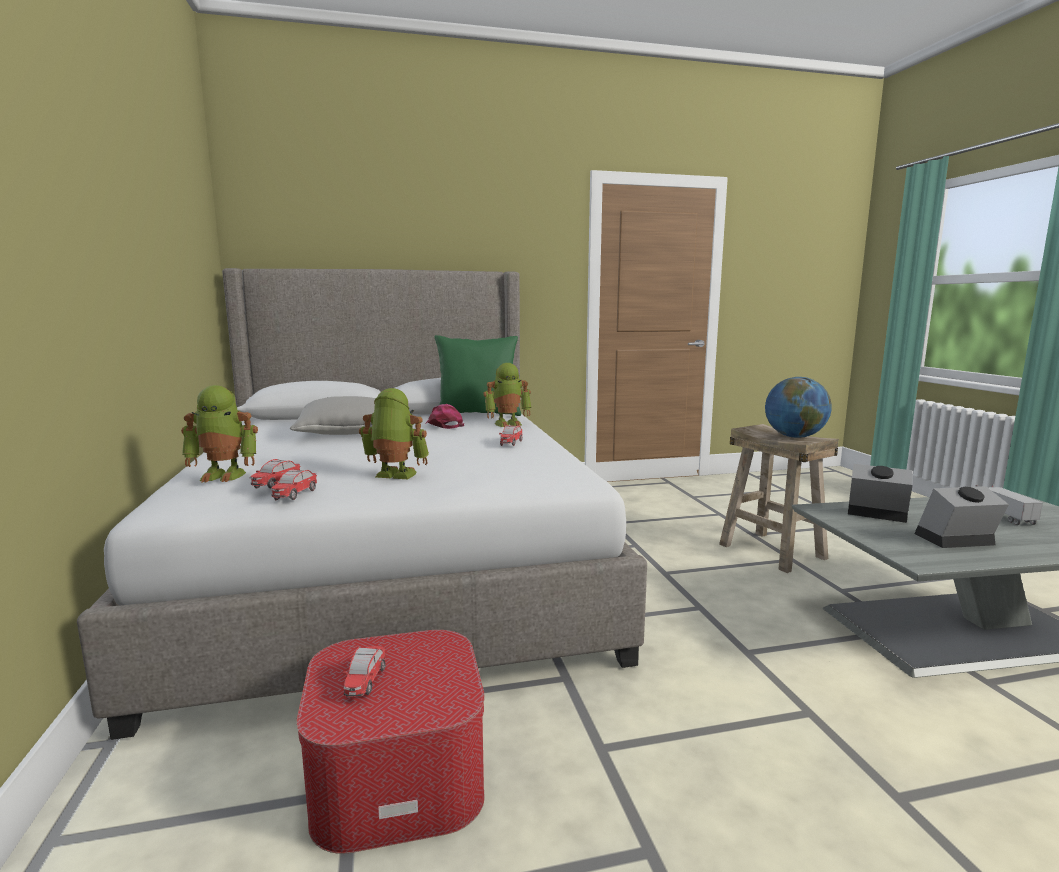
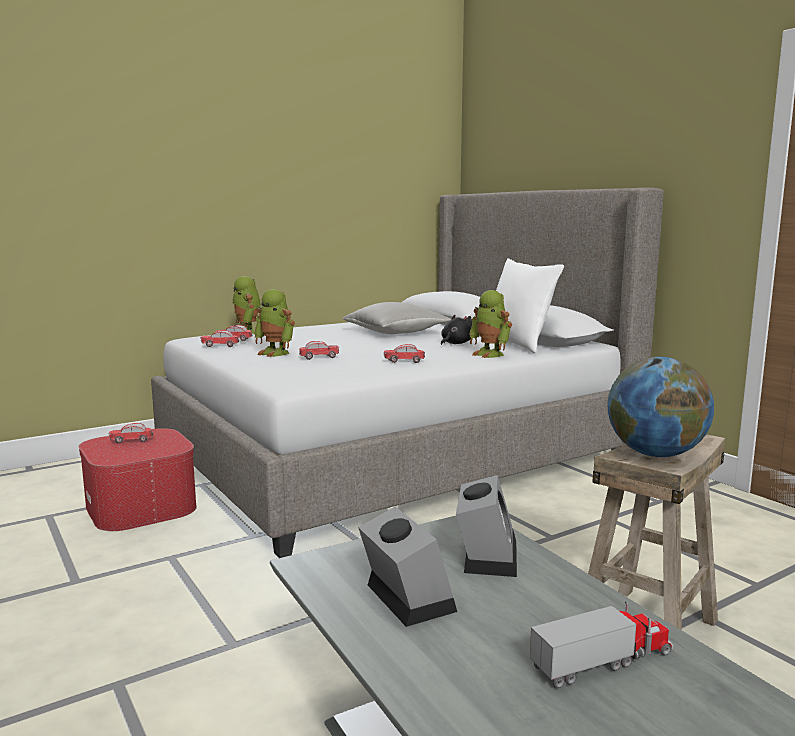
camera: 70 degrees right, 0 degrees up
toy robot [359,388,429,479] -> toy robot turned 135 degrees clockwise [254,289,295,357]
pink cap [426,404,464,429] -> black plush toy [441,315,472,345]
green pillow [435,335,521,416] -> white pillow [496,258,564,353]
none -> toy car [299,341,339,360]

